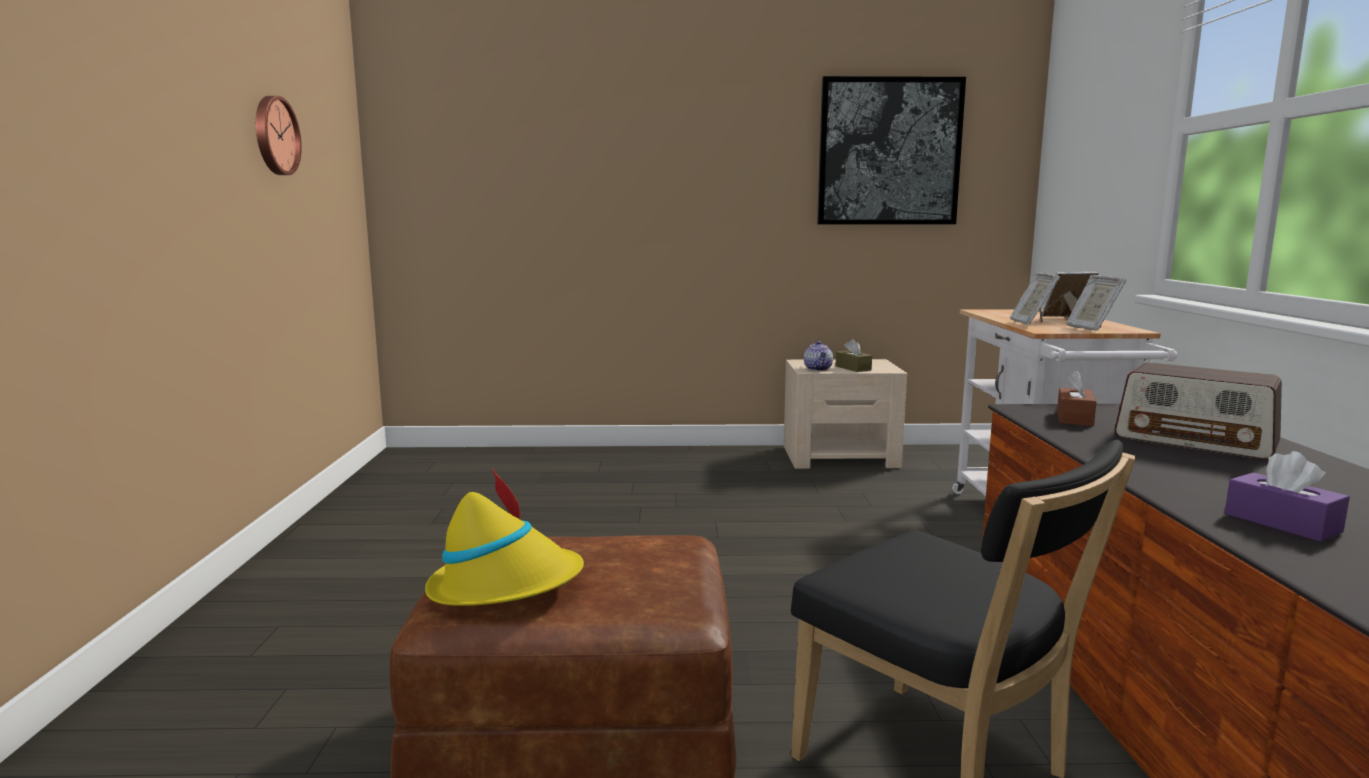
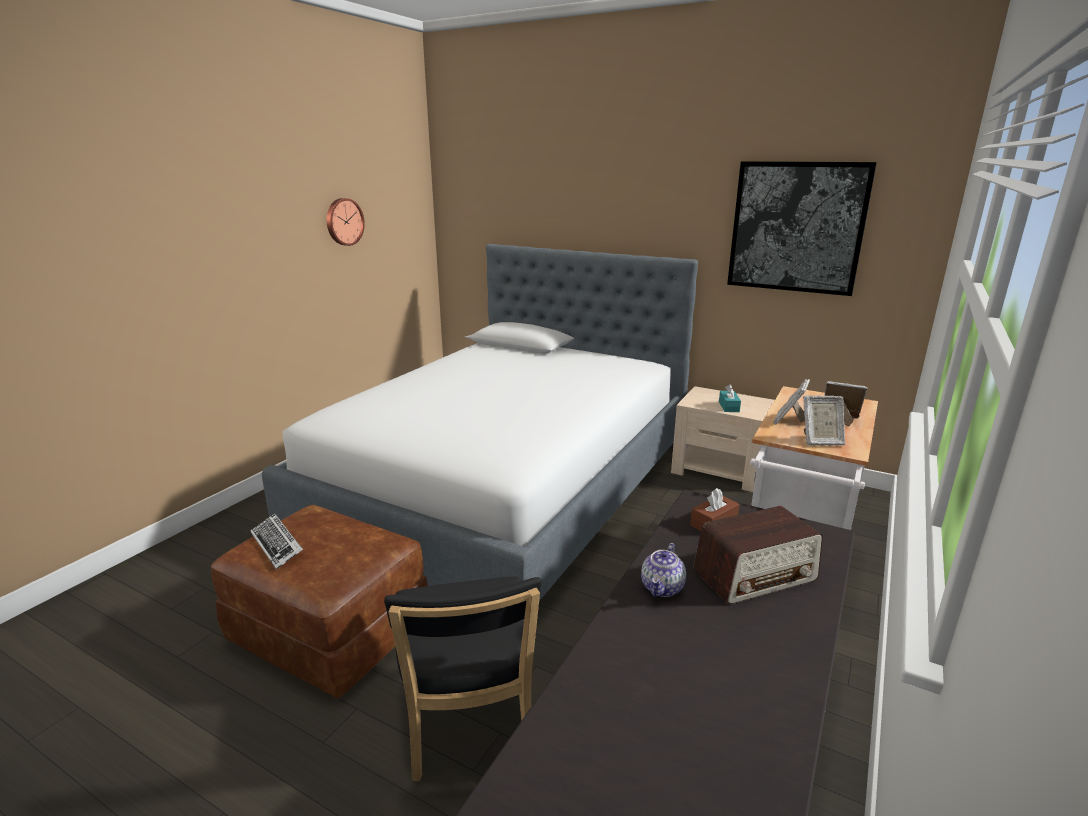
camera: 30 degrees right, 10 degrees up
yellow hat [425,468,584,606] -> keyboard [250,513,303,569]
teapot [804,341,833,371] -> teapot moved to [641,543,686,597]
brown tissue box [836,339,872,372] -> turquoise tissue box [719,384,741,412]
picture frame [1067,275,1126,331] -> picture frame turned 105 degrees counterclockwise [803,395,845,445]
radio [1114,362,1282,460] -> radio turned 90 degrees counterclockwise [693,506,823,604]
purple tissue box [1225,451,1350,542] -> none
none -> bed [262,244,698,601]

